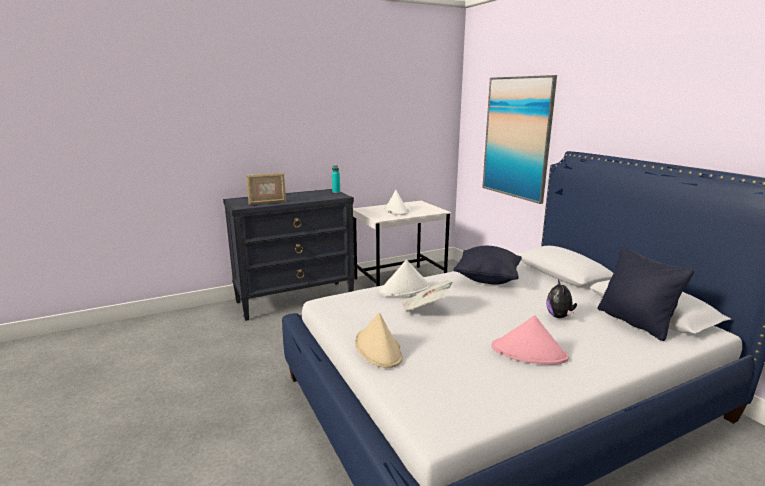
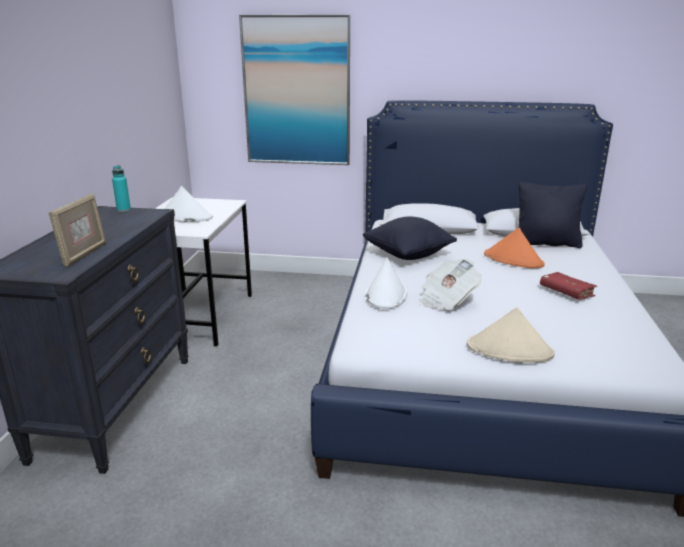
camera: 55 degrees left, 5 degrees up
pink hat [492,315,569,365] -> red book [540,272,597,300]
plush toy [546,279,577,318] -> orange hat [484,227,545,268]

